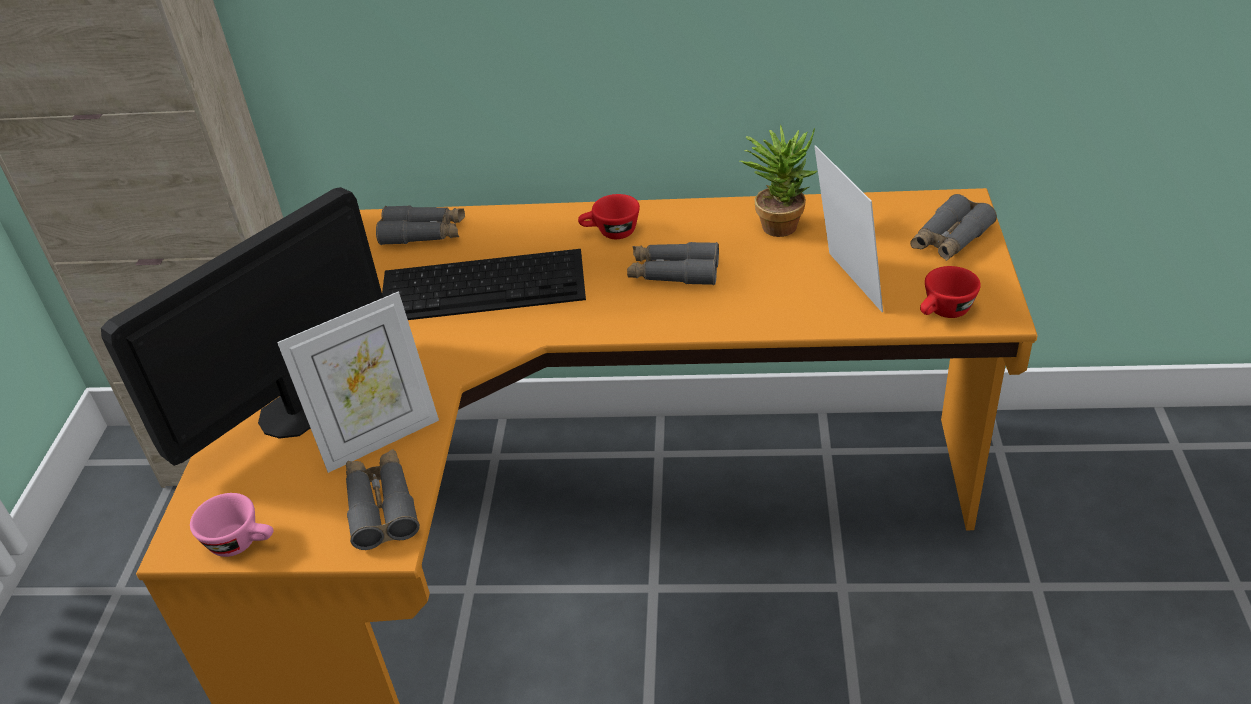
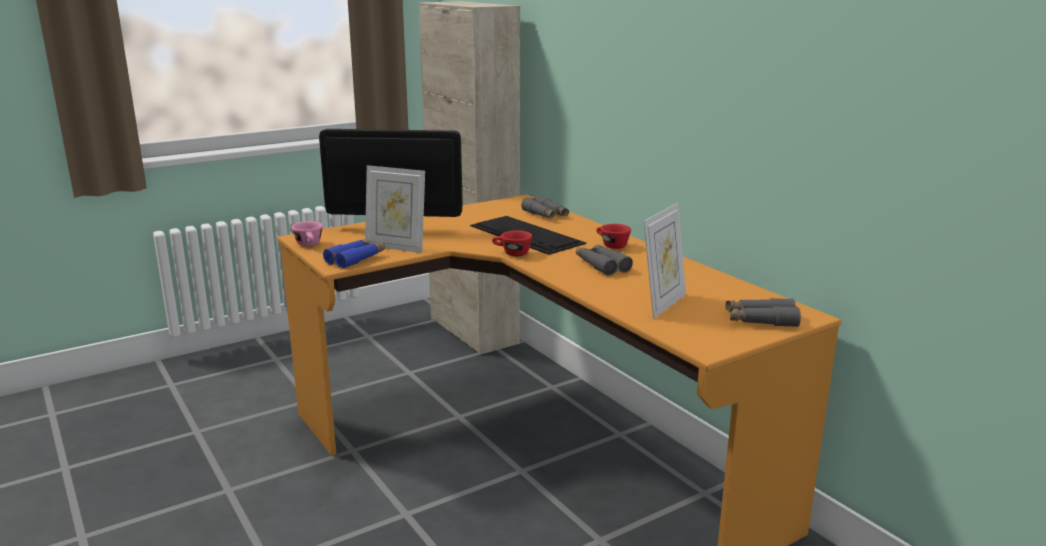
camera: 50 degrees right, 20 degrees down
grey binoculars [346,449,420,550] -> blue binoculars [323,239,385,269]
potted plant [740,125,818,237] -> none
red cup [920,266,981,318] -> red cup moved to [492,230,532,256]

